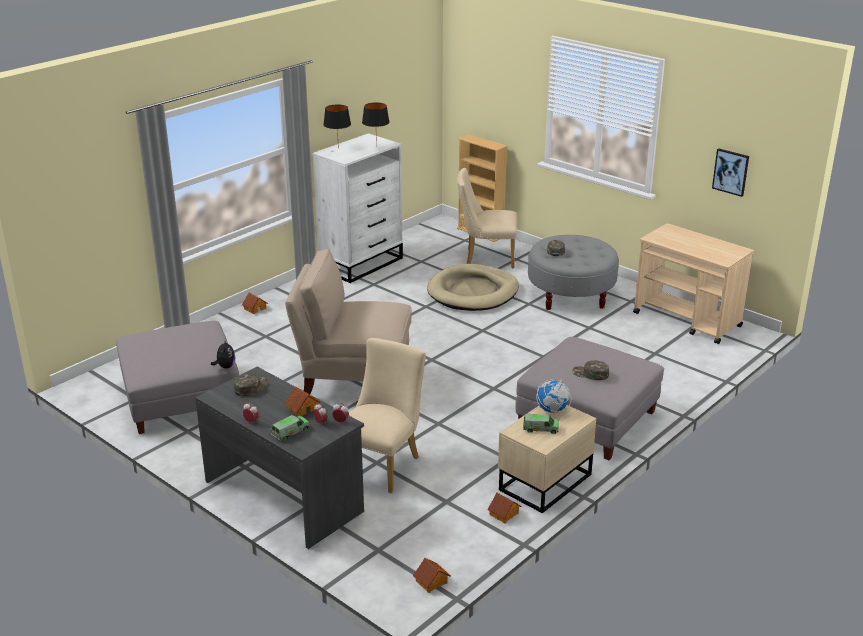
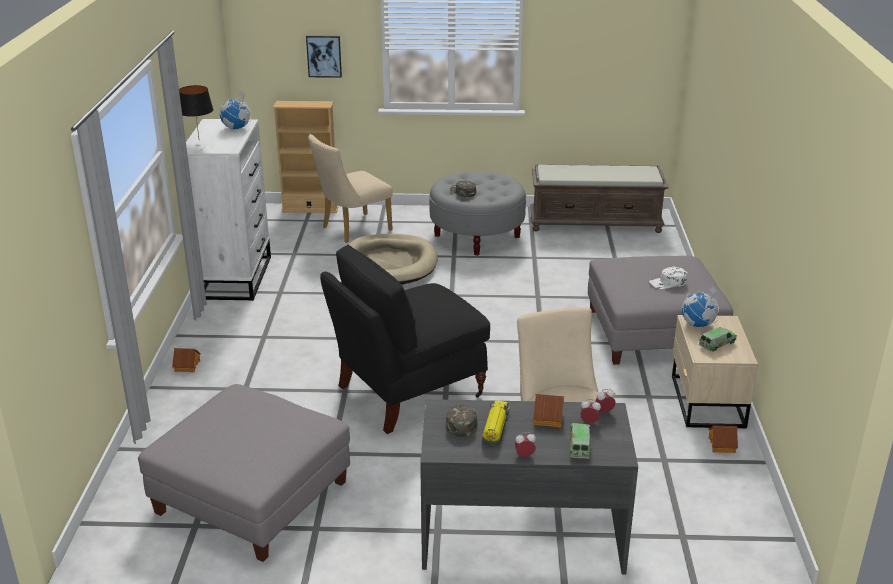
camera: 40 degrees left, 0 degrees up
plush toy [211,339,235,368] -> none
beige chair [285,249,412,394] -> black chair [320,245,490,434]
black table lamp [362,103,390,146] -> globe [220,90,251,130]
toy house [413,558,451,593] -> none
green cap [572,360,609,380] -> white cap [649,267,687,289]
beige cart [633,223,754,344] -> brown bench [530,164,669,233]
picture [712,148,749,197] -> picture moved to [306,35,342,78]
none -> toy truck [482,401,510,447]

